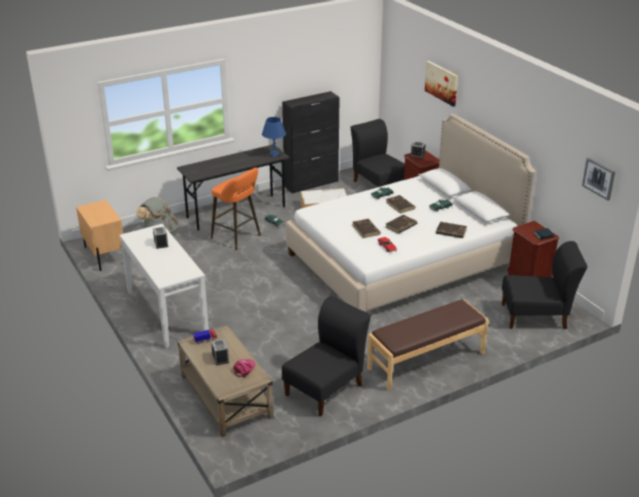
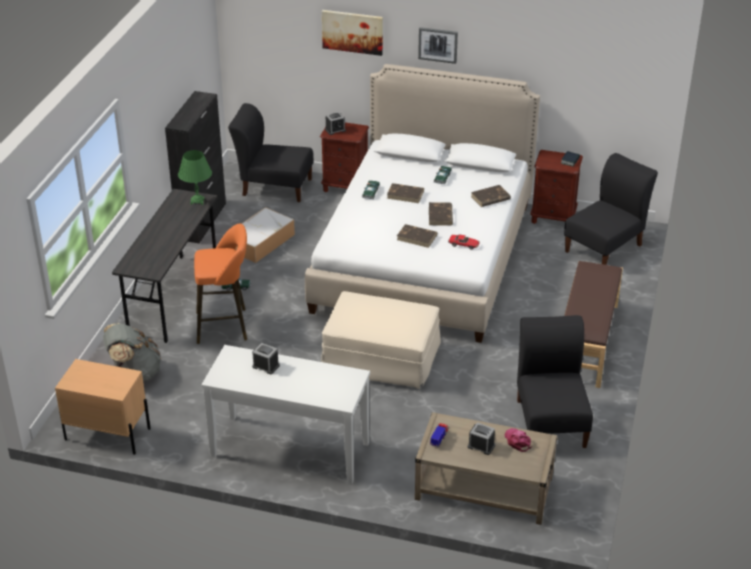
camera: 45 degrees left, 5 degrees up
blue table lamp [262,117,286,158] -> green table lamp [178,150,212,205]
picture [582,157,615,201] -> picture moved to [418,27,458,64]
none -> beige ottoman [321,291,441,389]

